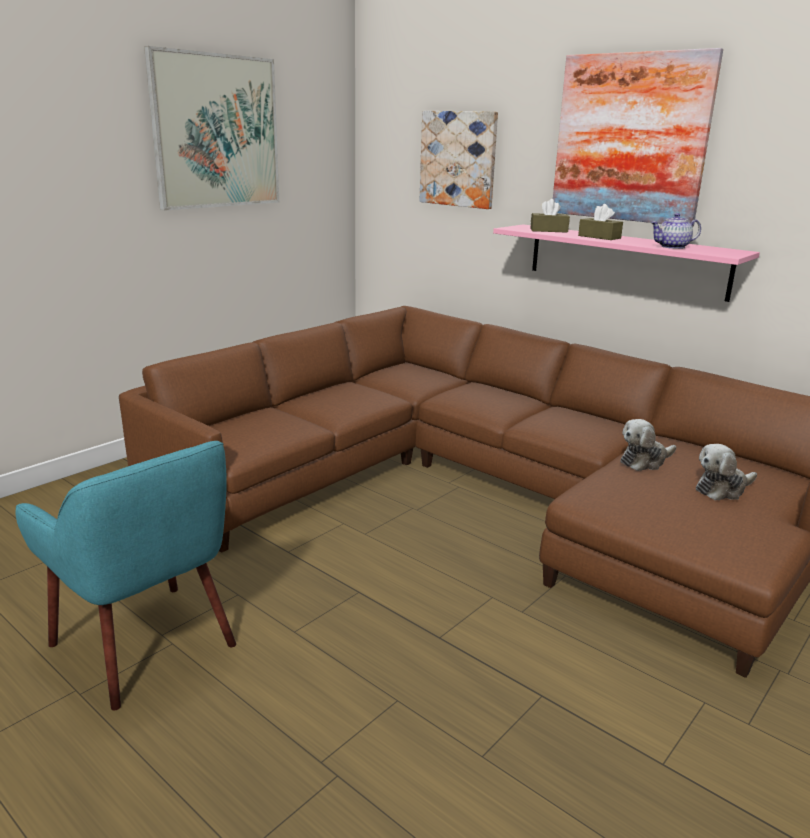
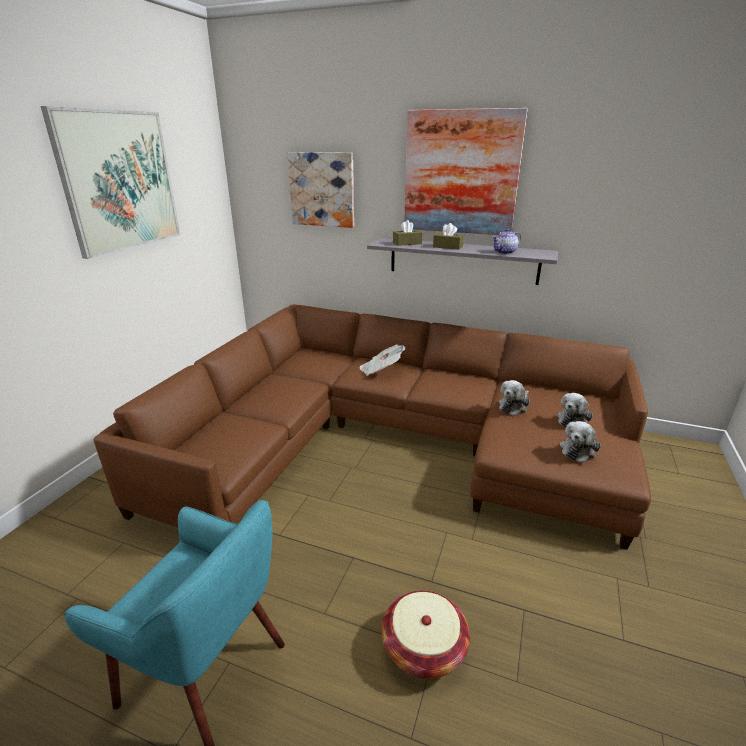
camera: 20 degrees left, 5 degrees up
pink shelf [493,224,760,302] -> grey shelf [367,238,558,285]
none -> newspaper [359,345,405,376]
none -> basket [382,591,470,679]
none -> plush toy [560,421,601,463]

